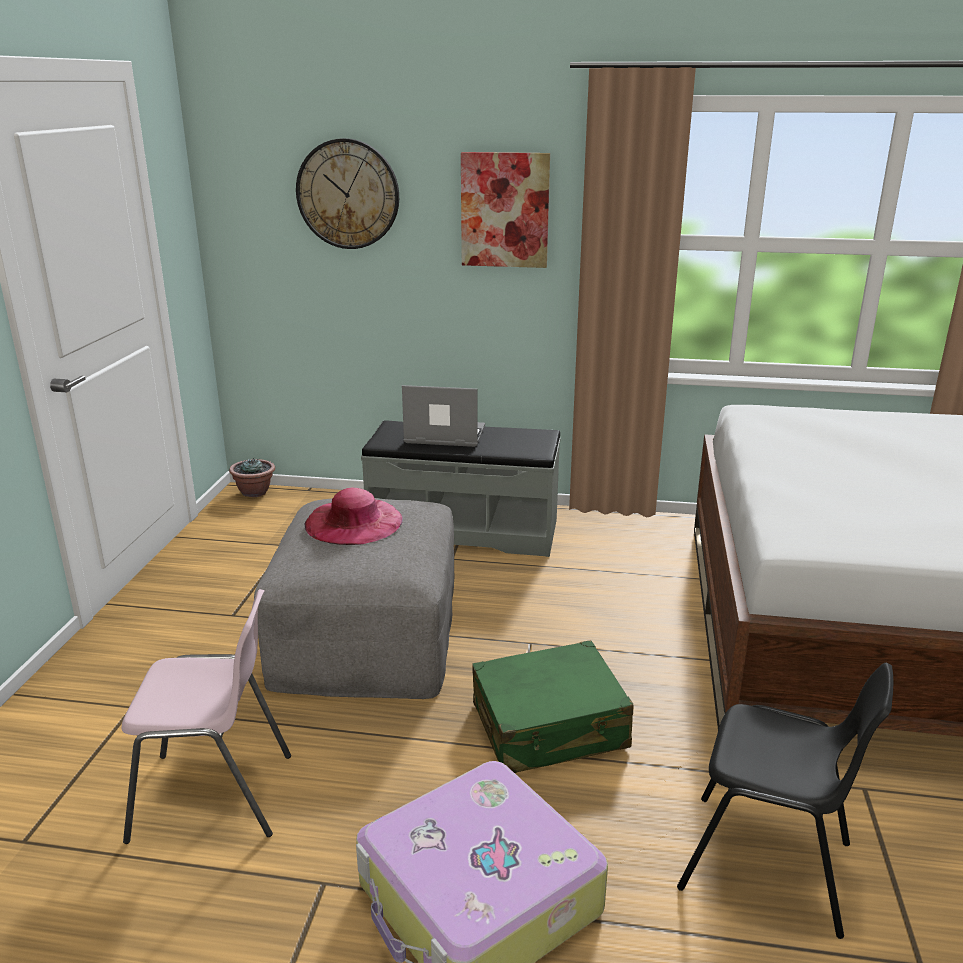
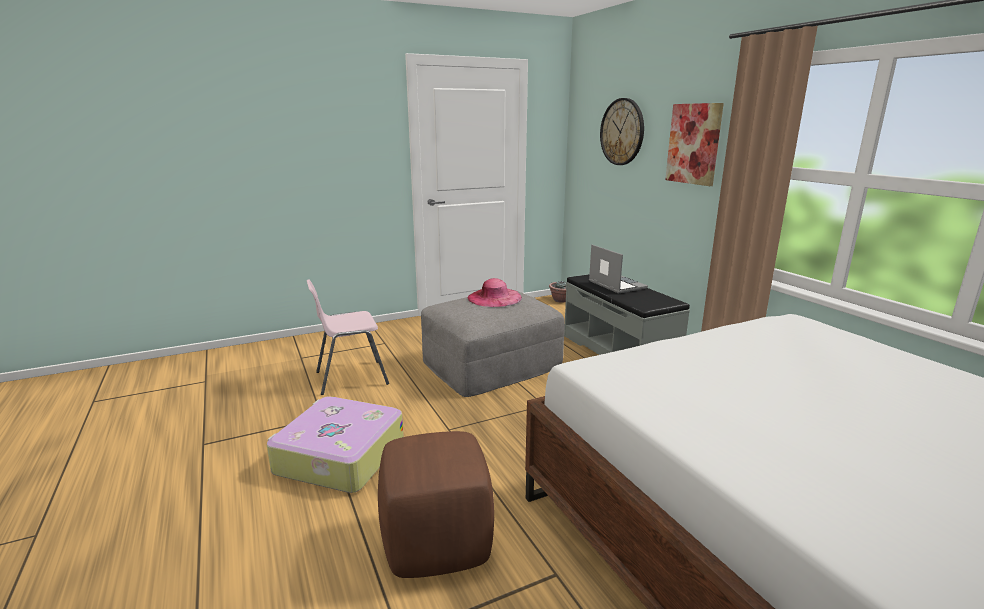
camera: 55 degrees right, 5 degrees down
pink chair [122,589,291,844] -> pink chair turned 105 degrees clockwise [307,279,389,395]
green suitcase [472,640,634,773] -> none
black chair [677,663,893,939] -> brown ottoman [378,431,494,578]

